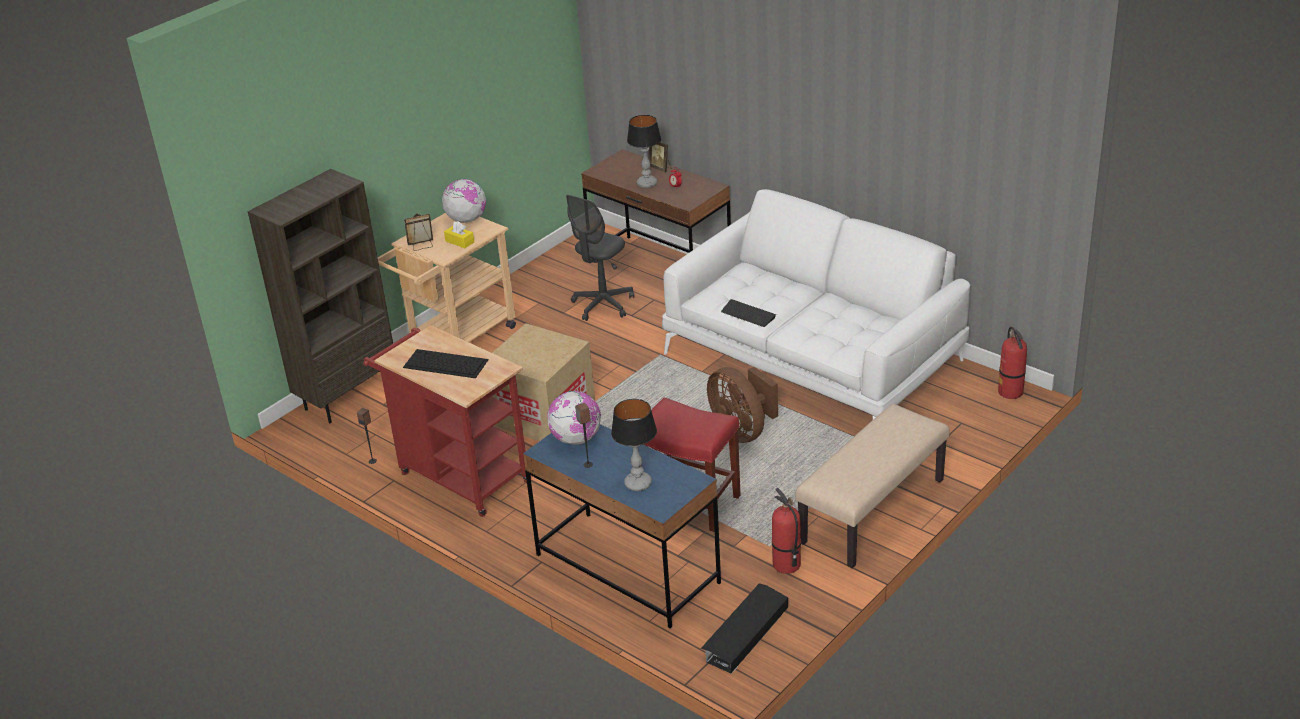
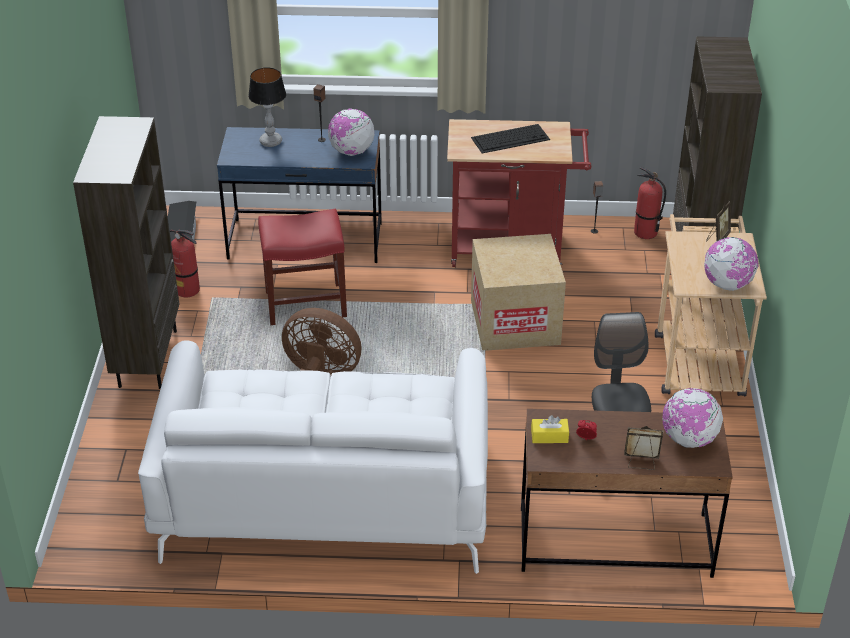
camera: 140 degrees right, 5 degrees up
yellow tissue box [444,221,474,248] -> yellow tissue box moved to [531,415,569,443]
table lamp [627,115,661,188] -> none
keyboard [721,299,776,327] -> none
beige bench [795,404,950,568] -> brown bookcase [73,116,179,389]
fire extinguisher [998,327,1027,399] -> fire extinguisher moved to [634,167,666,239]
none -> globe [662,388,723,448]

